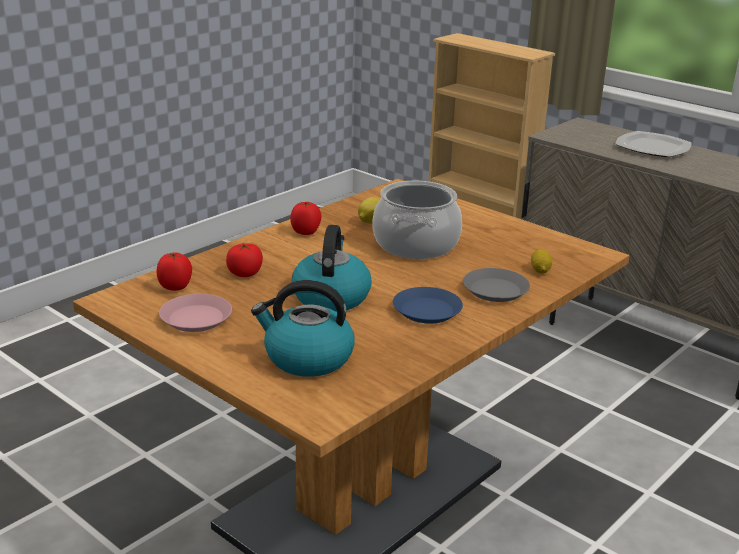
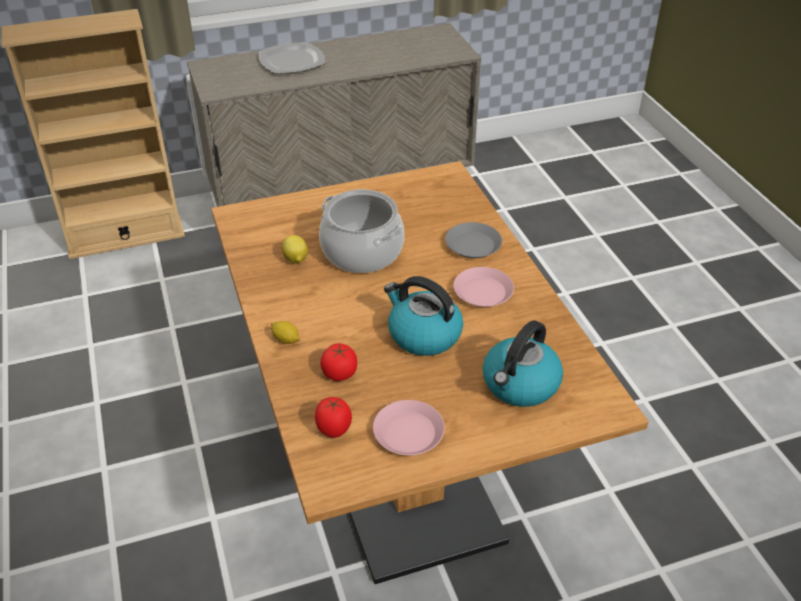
camera: 60 degrees left, 15 degrees up
tomato [290,202,322,235] -> none
blue plate [393,287,463,324] -> pink plate [453,267,514,307]
lemon [531,249,552,273] -> lemon moved to [271,321,300,344]

